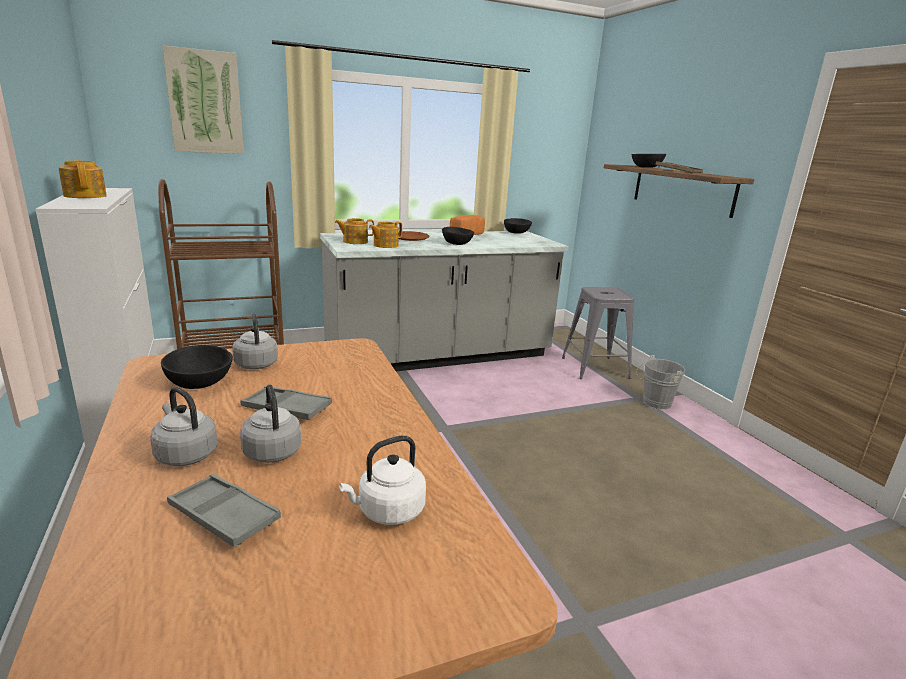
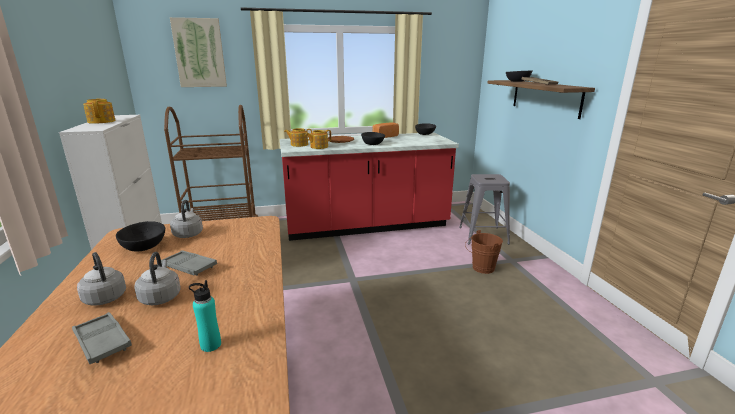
camera: 10 degrees right, 0 degrees up
grey counter [320,231,568,371] -> red counter [280,132,459,241]
white kettle [339,436,426,525] -> turquoise bottle [189,280,221,352]
grey bucket [636,355,685,410] -> none
none -> brown bucket [465,230,503,274]

